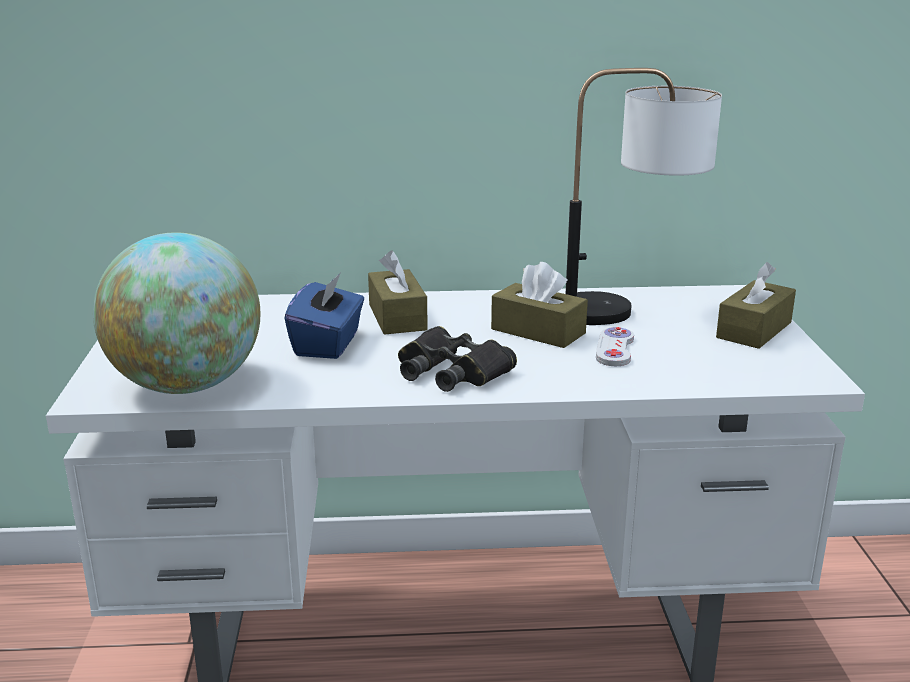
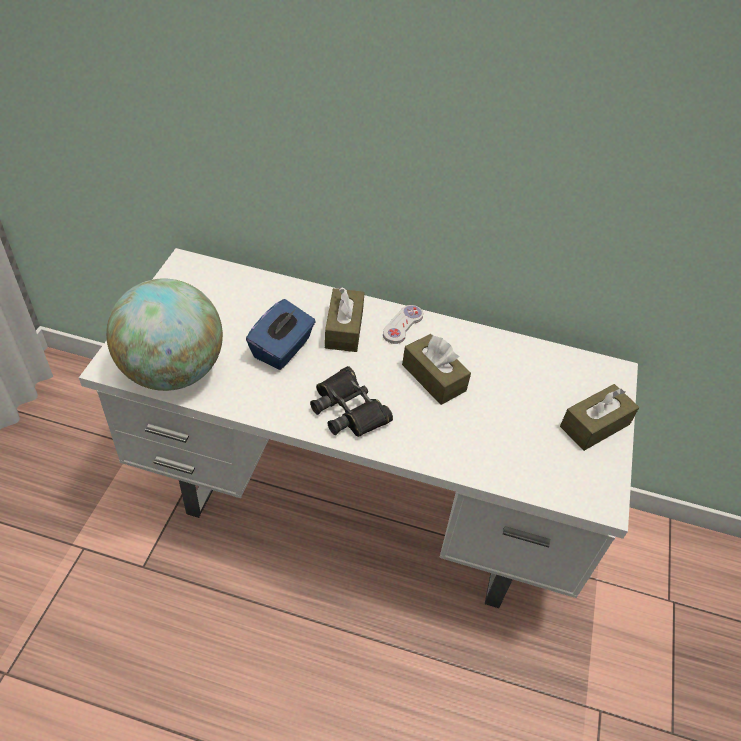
camera: 15 degrees right, 25 degrees up
table lamp [566,68,722,325] -> none
white game controller [596,327,634,366] -> white game controller moved to [383,305,423,344]

